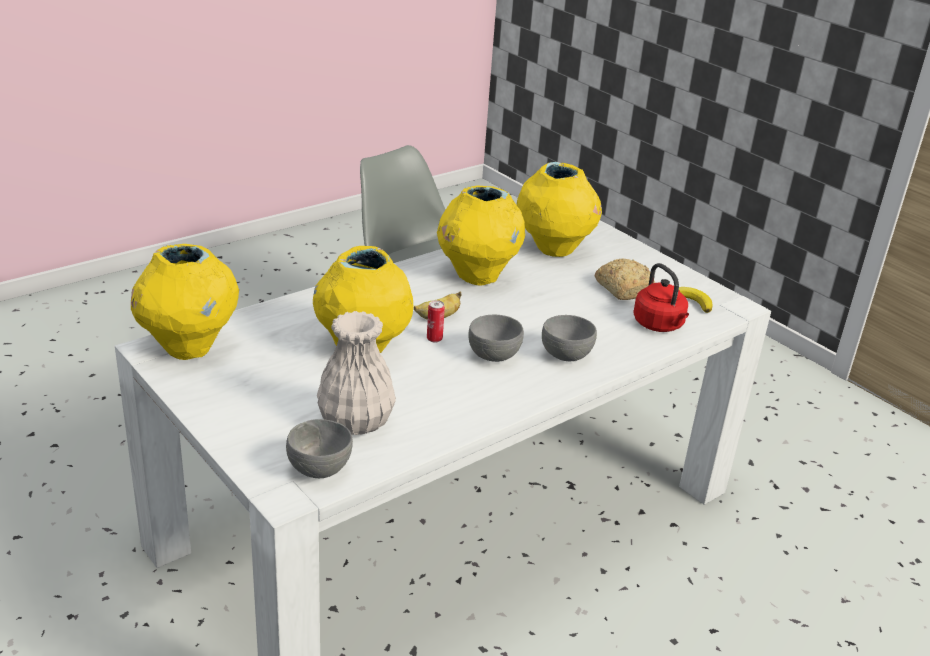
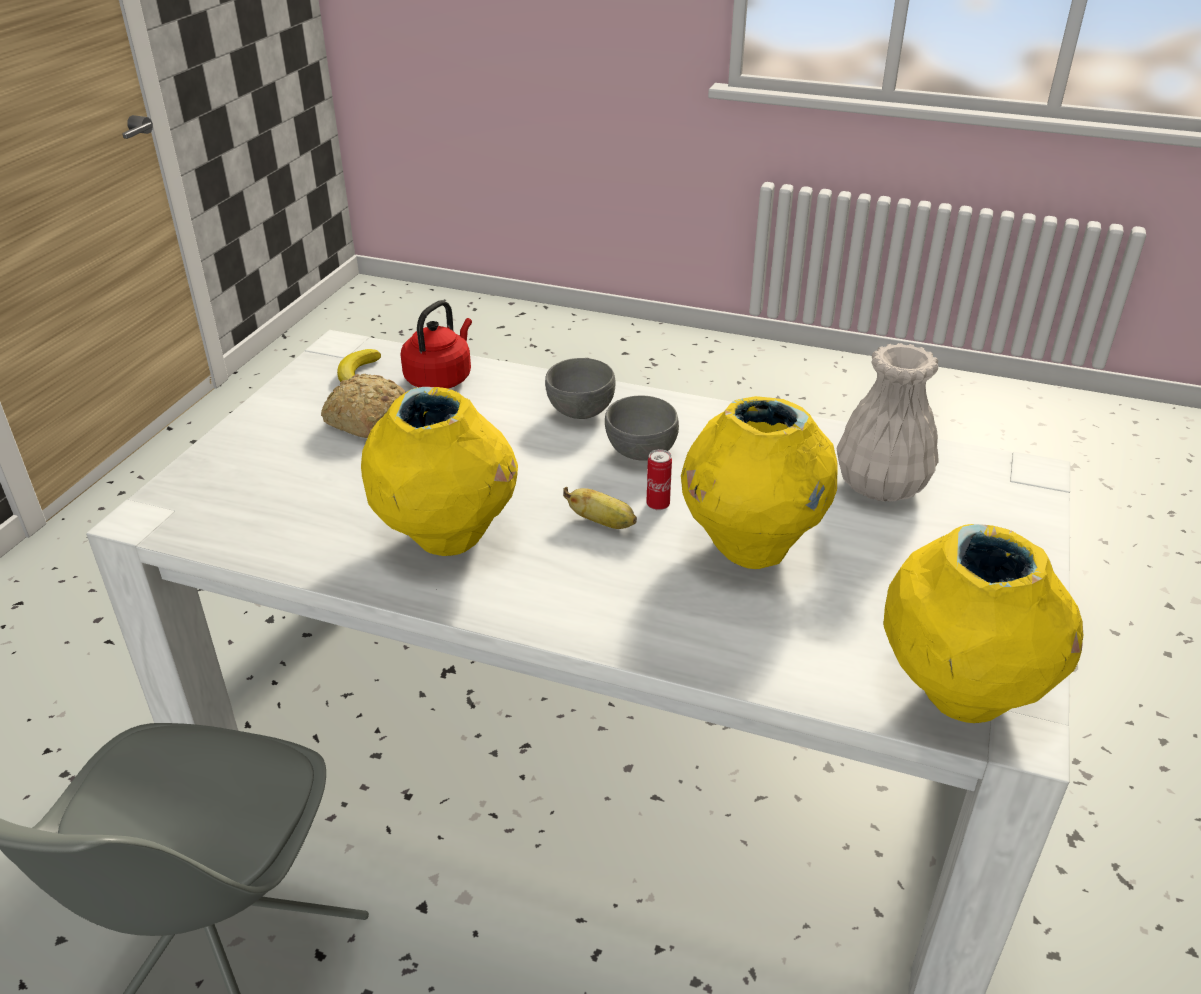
camera: 120 degrees left, 5 degrees up
grey bowl [286,419,353,478] -> none
yellow vase [517,162,602,257] -> none

